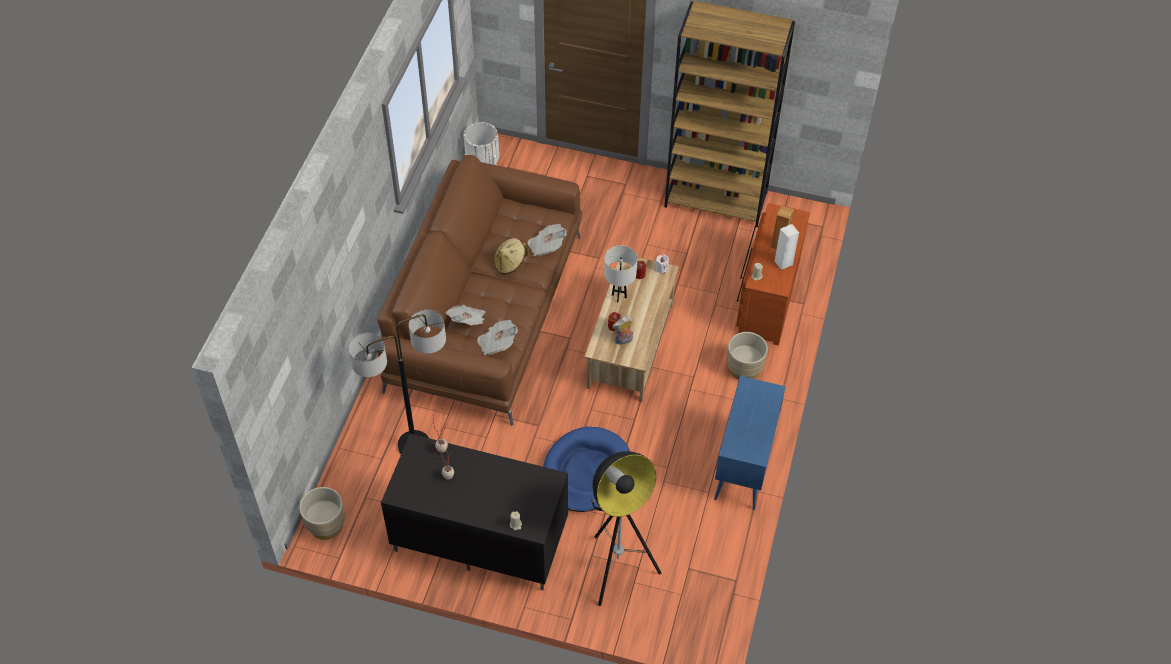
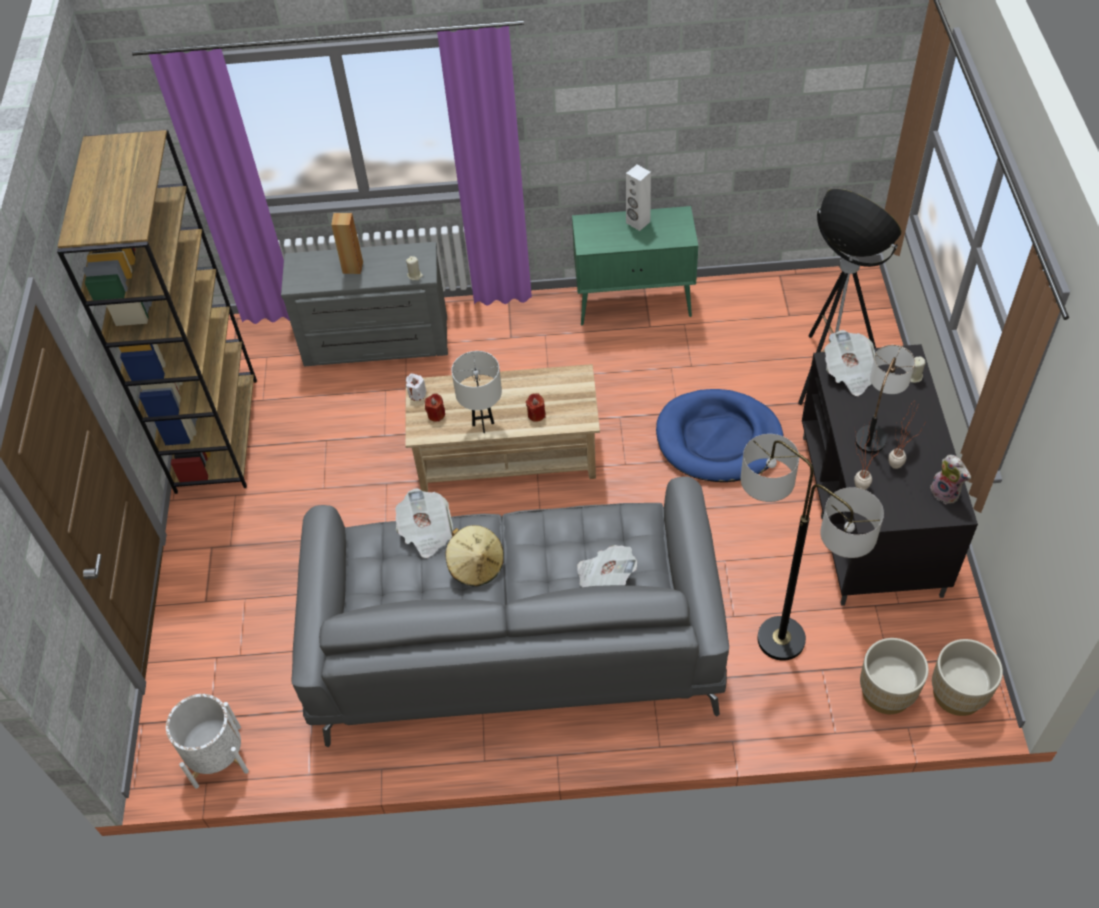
camera: 105 degrees left, 0 degrees up
brown sofa [378,155,582,426] -> grey sofa [292,476,729,747]
newspaper [477,320,518,355] -> newspaper moved to [825,330,875,396]
plush toy [612,316,633,345] -> plush toy moved to [930,455,971,504]
blue cabinet [714,376,786,510] -> green cabinet [572,206,698,326]
beige planter [727,332,768,380] -> beige planter moved to [860,638,929,714]
brown dresser [736,203,810,345] -> grey dresser [281,242,448,366]
white speaker [774,224,799,270] -> white speaker moved to [626,165,651,231]
none -> table lamp [855,345,915,453]

